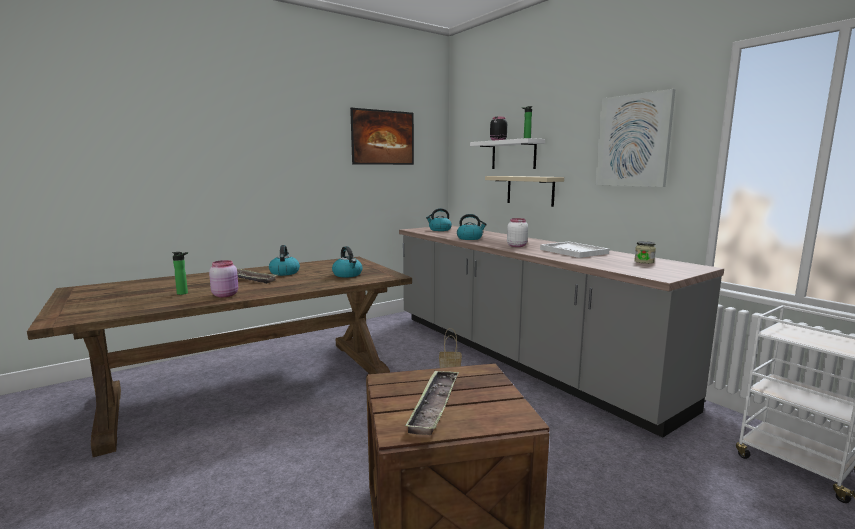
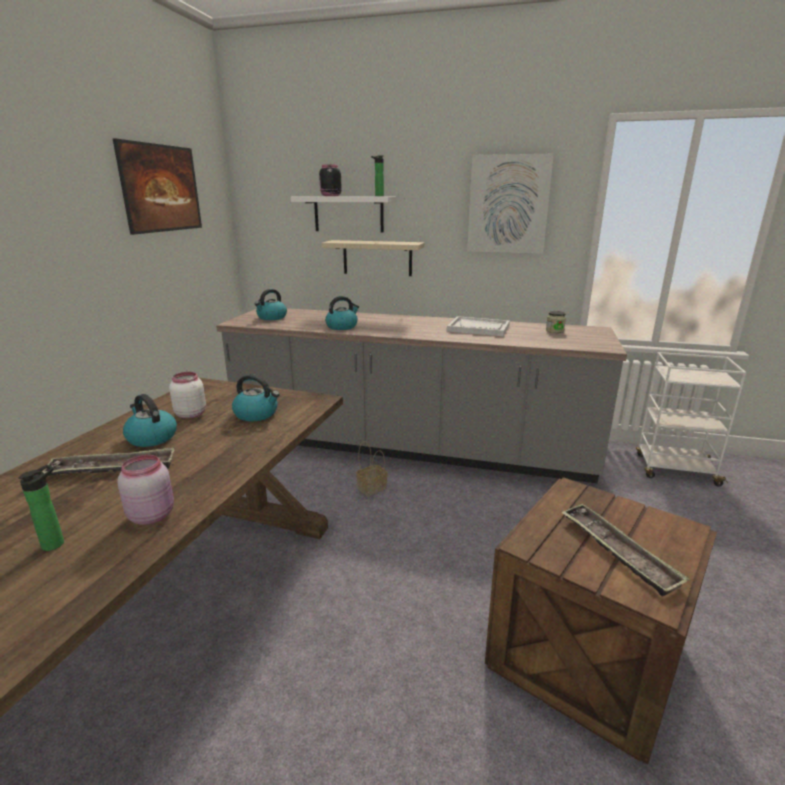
camera: 40 degrees left, 10 degrees up
white jar [507,218,528,247] -> white jar moved to [169,372,206,419]

